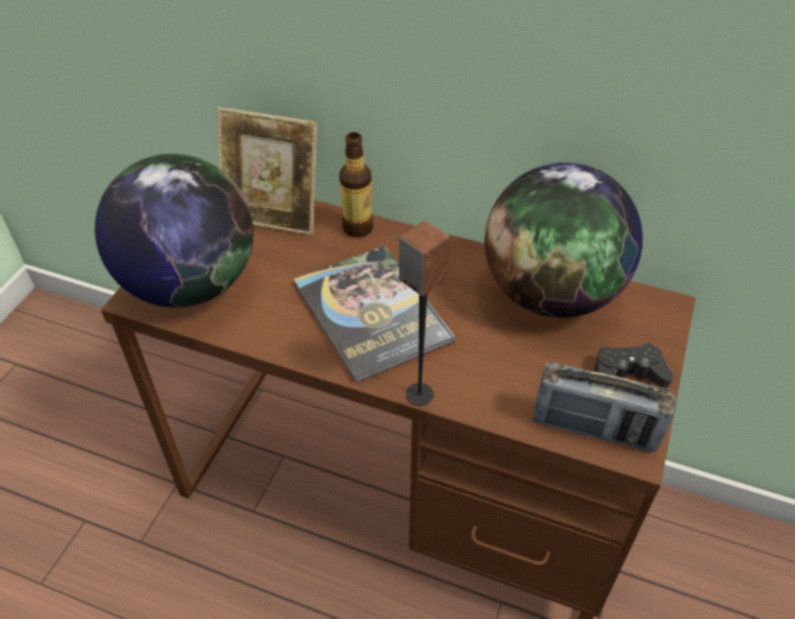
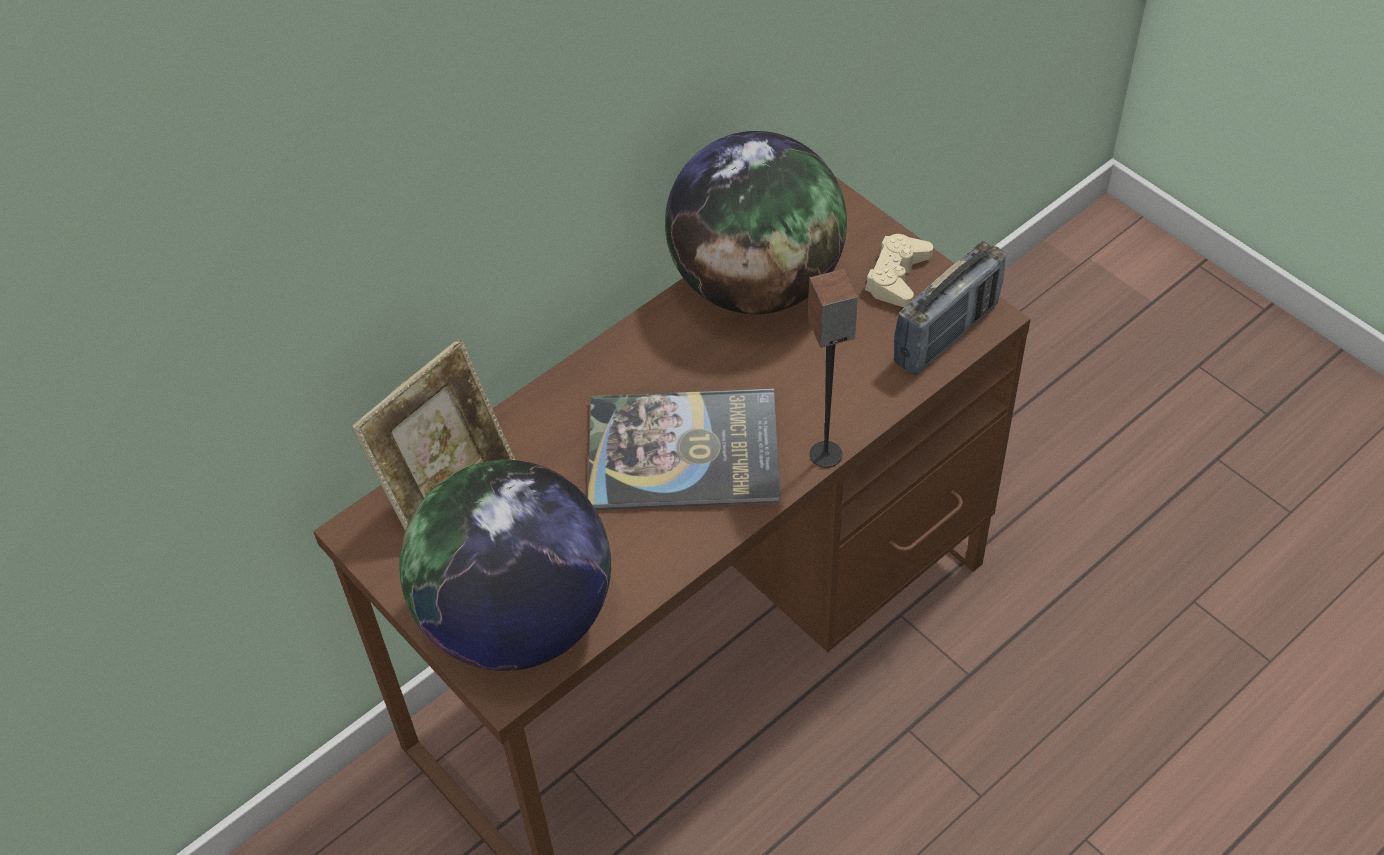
camera: 60 degrees left, 5 degrees up
bottle [339,132,373,237] -> none
black game controller [594,343,673,387] -> beige game controller [864,234,933,307]

